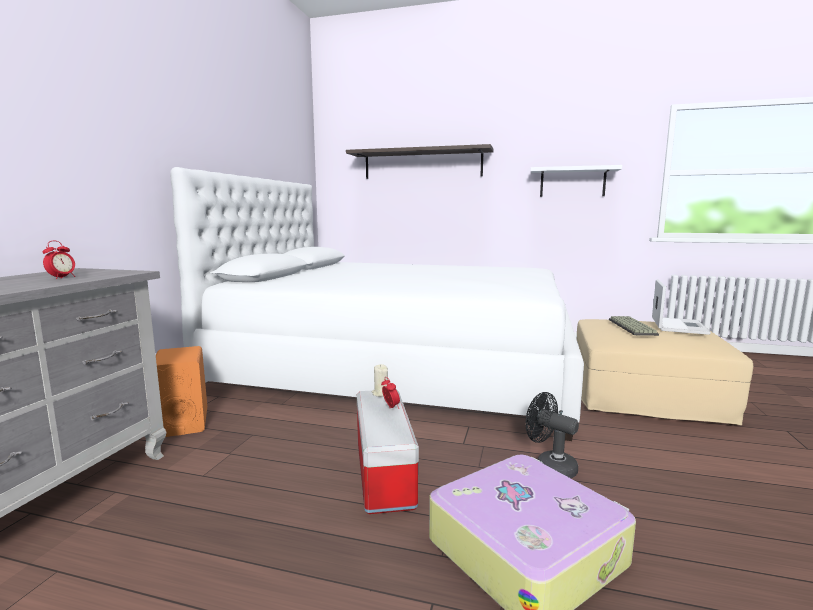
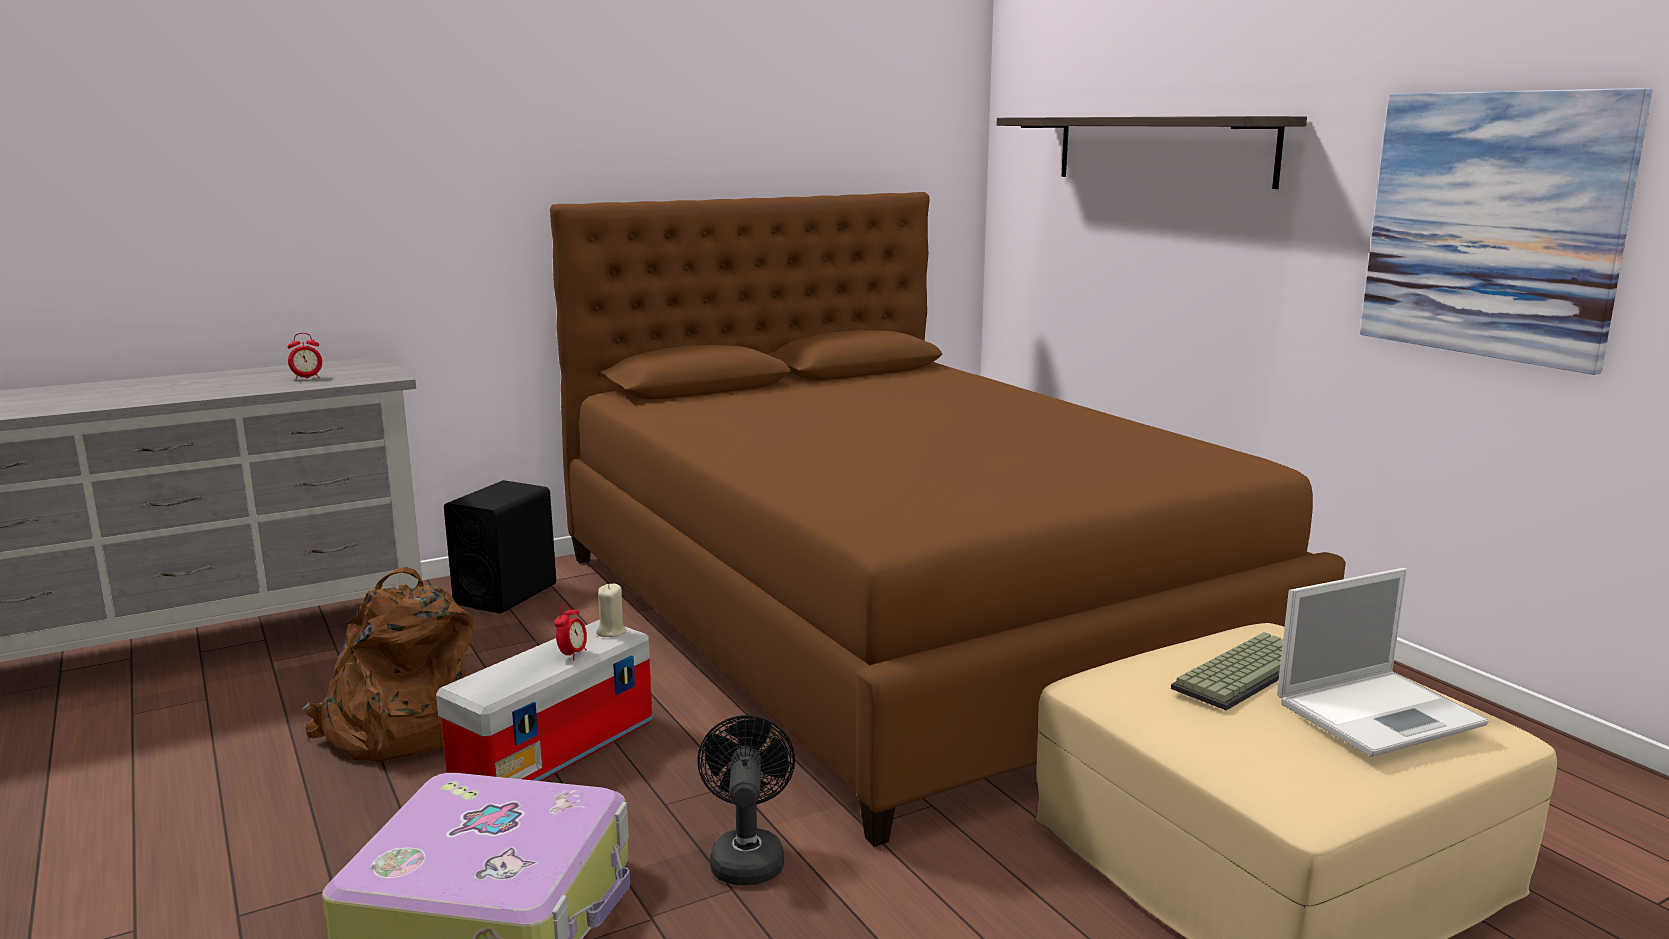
camera: 45 degrees right, 5 degrees up
orange speaker [156,346,207,437] -> black speaker [444,480,556,614]
white bed [170,167,584,441] -> brown bed [550,192,1346,847]
white shelf [531,165,622,197] -> picture [1360,88,1653,375]
none -> brown backpack [302,566,473,762]

